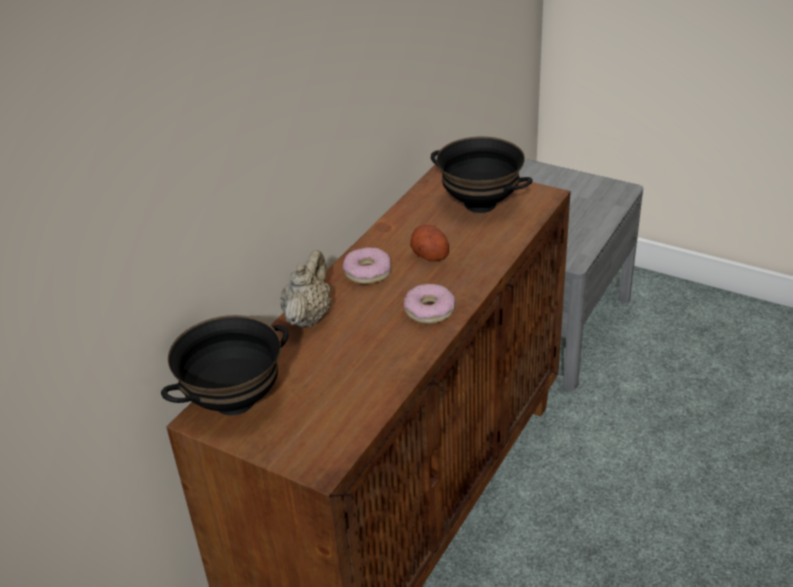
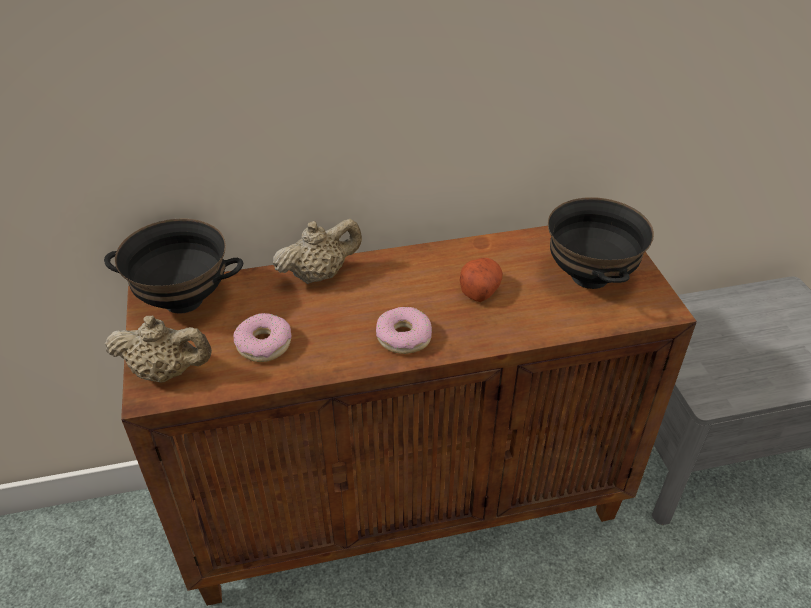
camera: 45 degrees right, 5 degrees up
donut [343,247,391,284] -> donut moved to [234,313,291,362]
none -> beige teapot [105,316,212,383]

